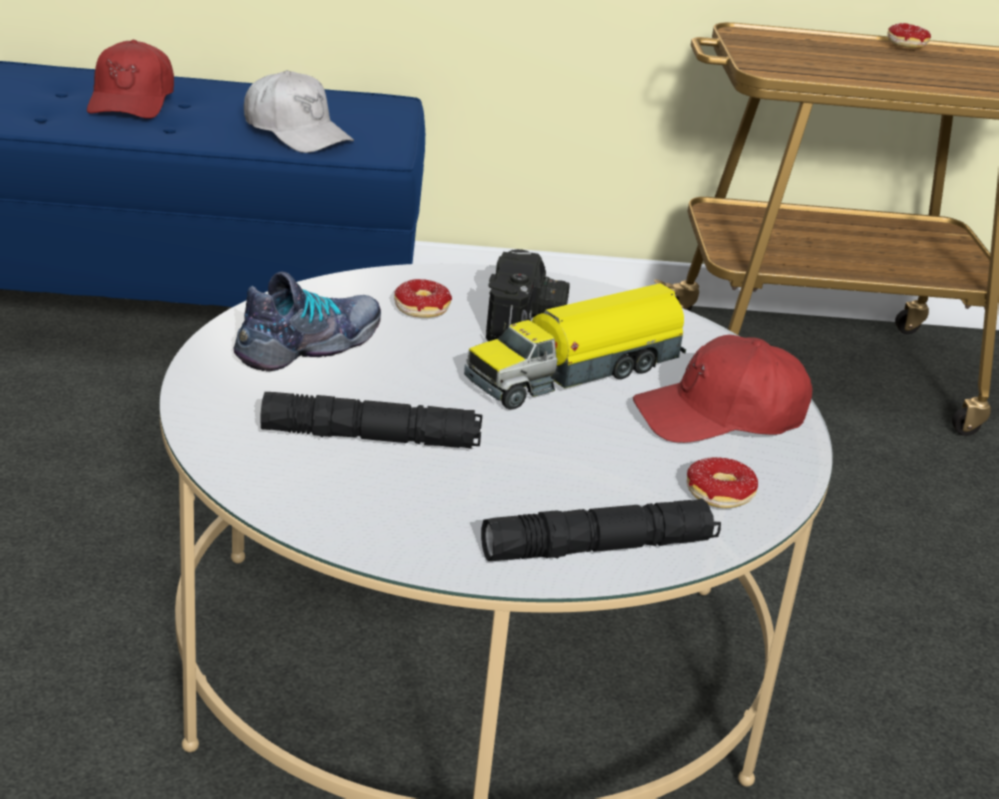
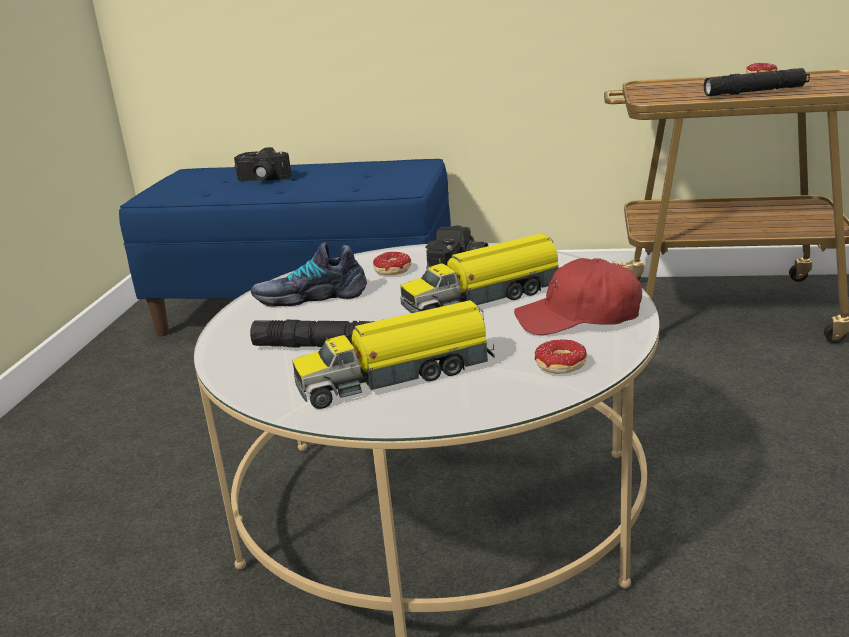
camera: 15 degrees right, 5 degrees down
red cap [87,40,174,119] -> camera [234,147,292,181]
shoe [233,272,381,372] -> shoe turned 150 degrees counterclockwise [251,243,367,307]
white cap [244,70,354,153] -> none
black flashlight [481,498,721,561] -> black flashlight moved to [704,68,810,96]
none -> toy truck [292,300,495,409]

